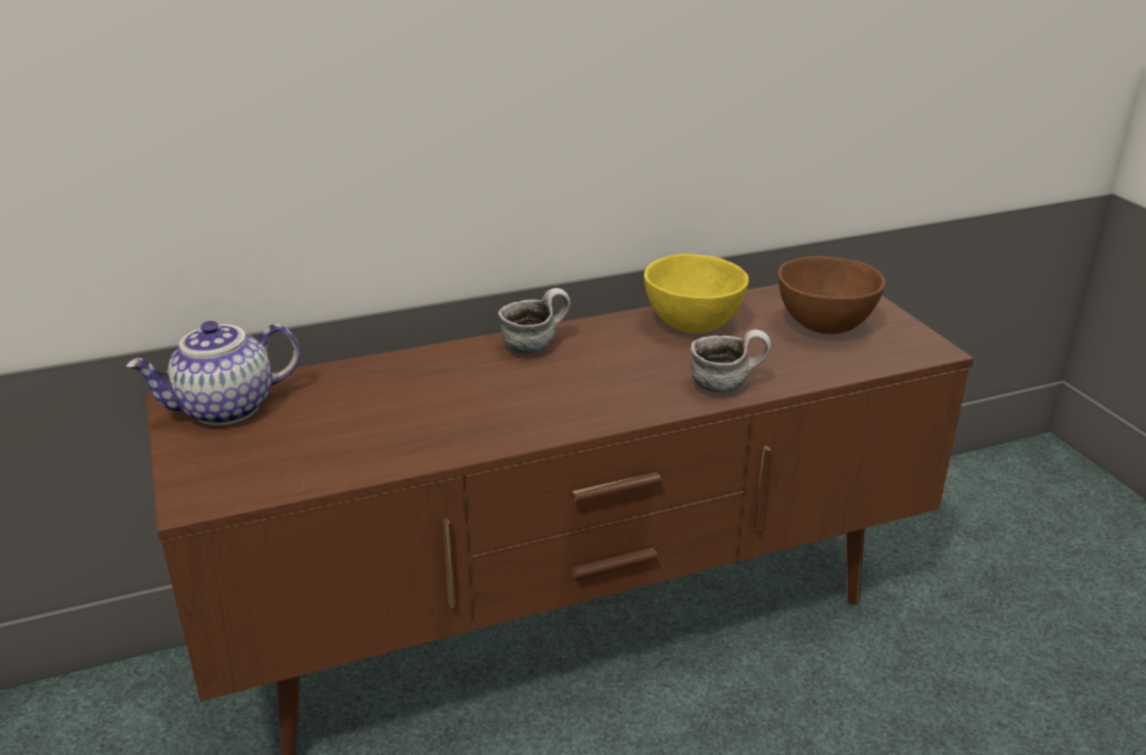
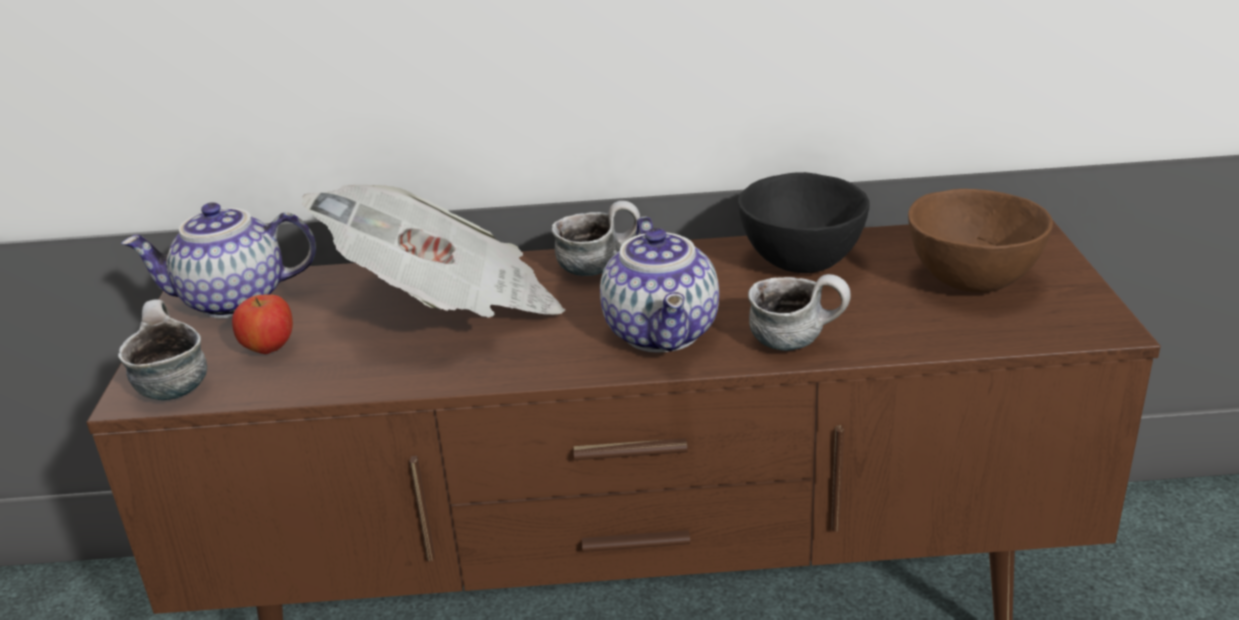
camera: 20 degrees right, 0 degrees up
yellow bowl [644,254,749,333] -> black bowl [738,172,870,273]
none -> mug [118,299,207,400]
none -> apple [232,294,293,354]
none -> newspaper [302,185,566,318]
none -> teapot [600,217,719,353]

